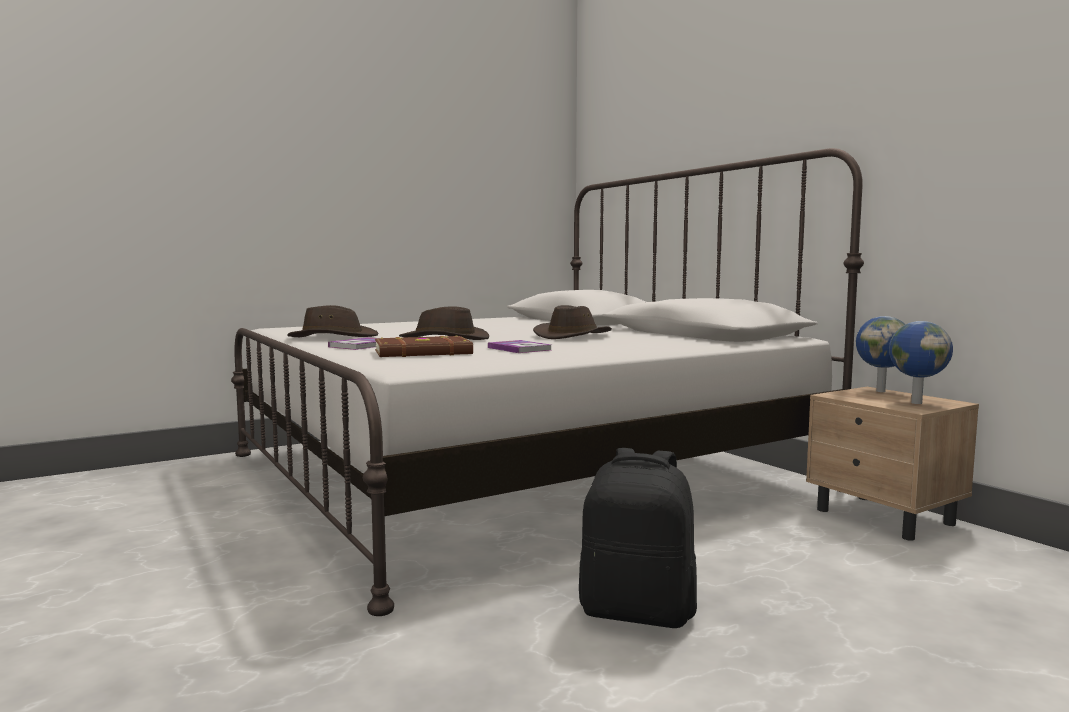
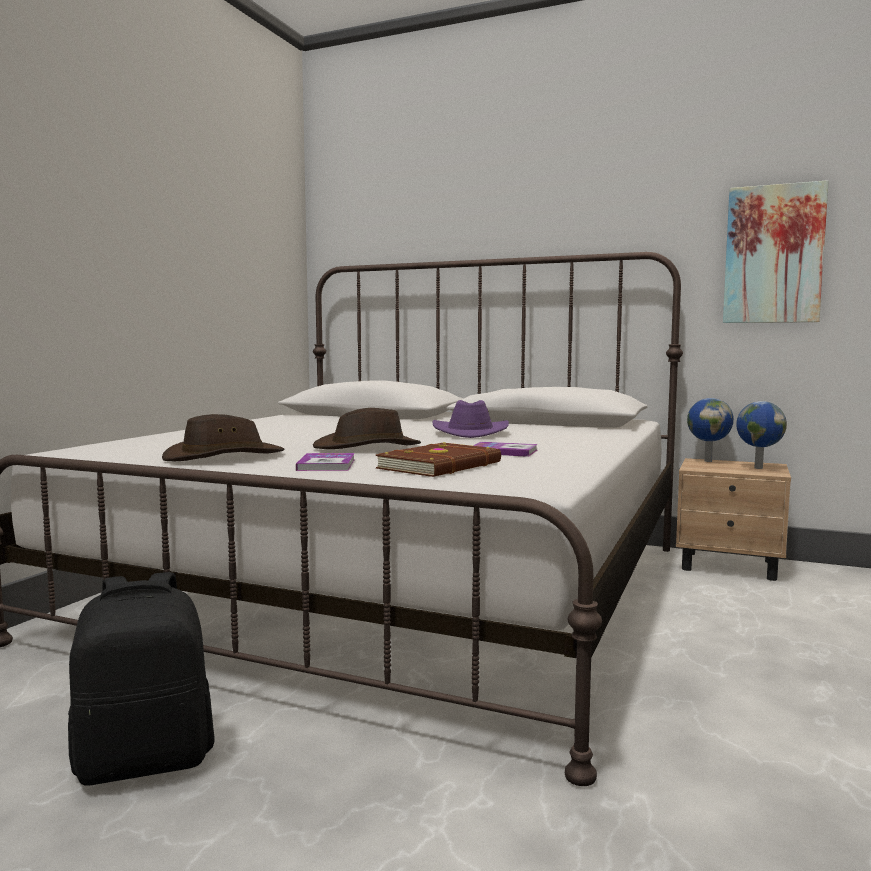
camera: 35 degrees left, 0 degrees up
brown hat [533,305,612,339] -> purple hat [432,400,509,438]
black backpack [579,448,697,628] -> black backpack moved to [68,572,214,786]
none -> picture [723,180,829,323]

